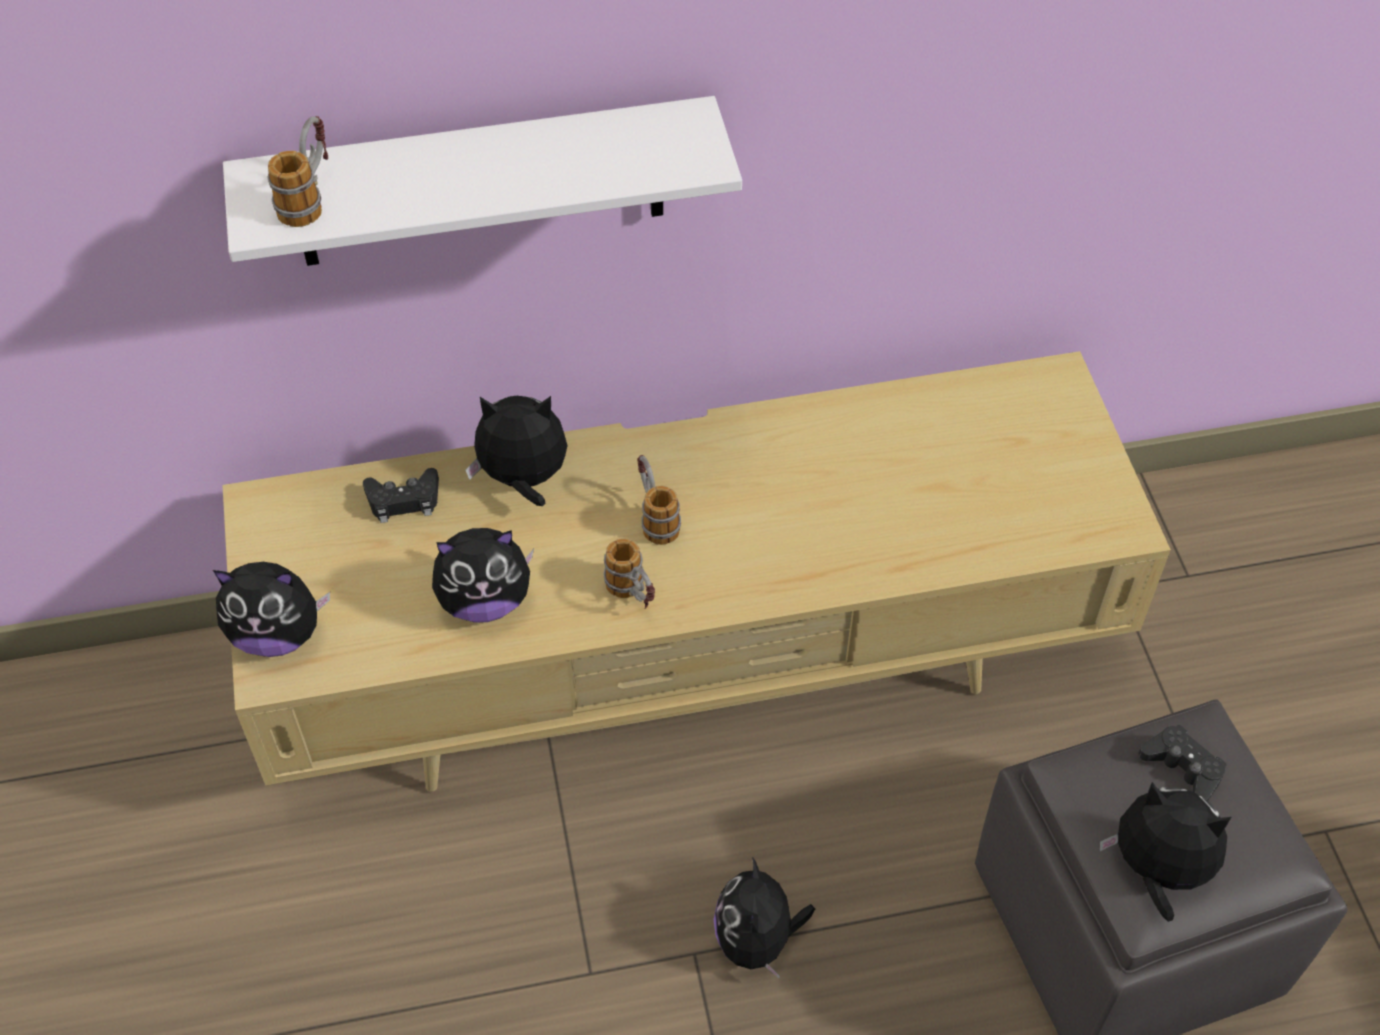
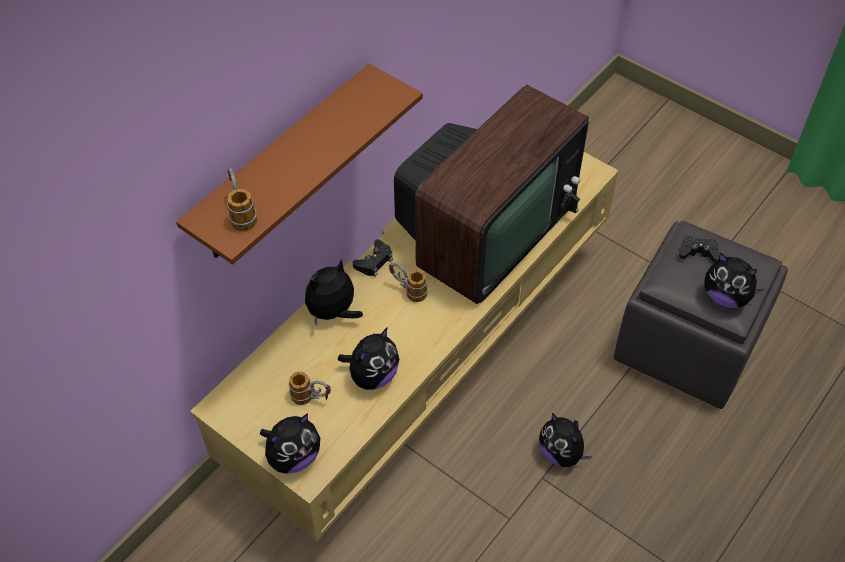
camera: 40 degrees left, 0 degrees up
white shelf [223,96,742,266] -> brown shelf [176,64,423,264]
black game controller [363,468,439,523] -> black game controller moved to [353,239,393,277]
mug [604,539,655,609] -> mug moved to [289,372,331,405]
plush toy [1100,782,1231,922] -> plush toy turned 135 degrees counterclockwise [704,253,763,308]
none -> television [394,85,589,304]

